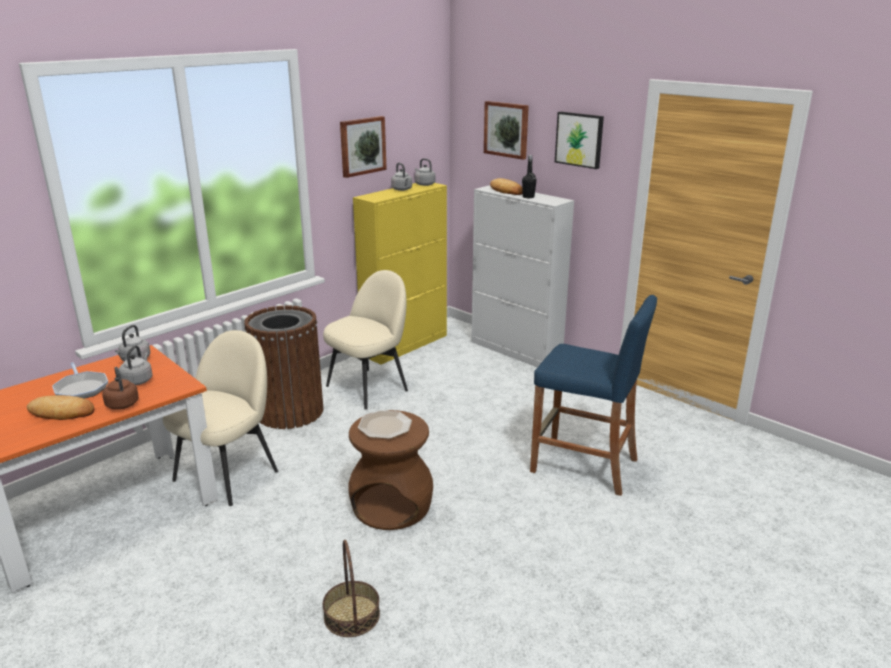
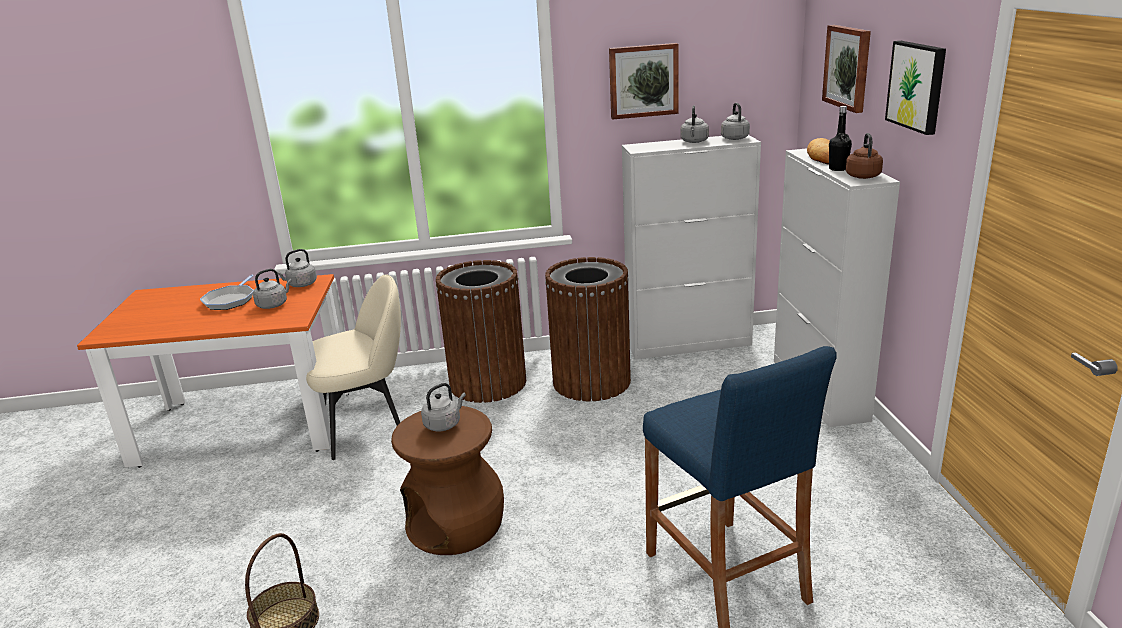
camera: 40 degrees right, 0 degrees up
bread [27,395,94,420] -> none
brown kettle [102,367,139,409] -> brown kettle moved to [846,133,883,179]
beige chair [323,270,408,410] -> brown trash can [545,257,631,401]
yellow cabinet [353,183,447,365] -> white cabinet [622,135,761,359]
plate [358,410,412,439] -> grey kettle [421,383,466,432]

